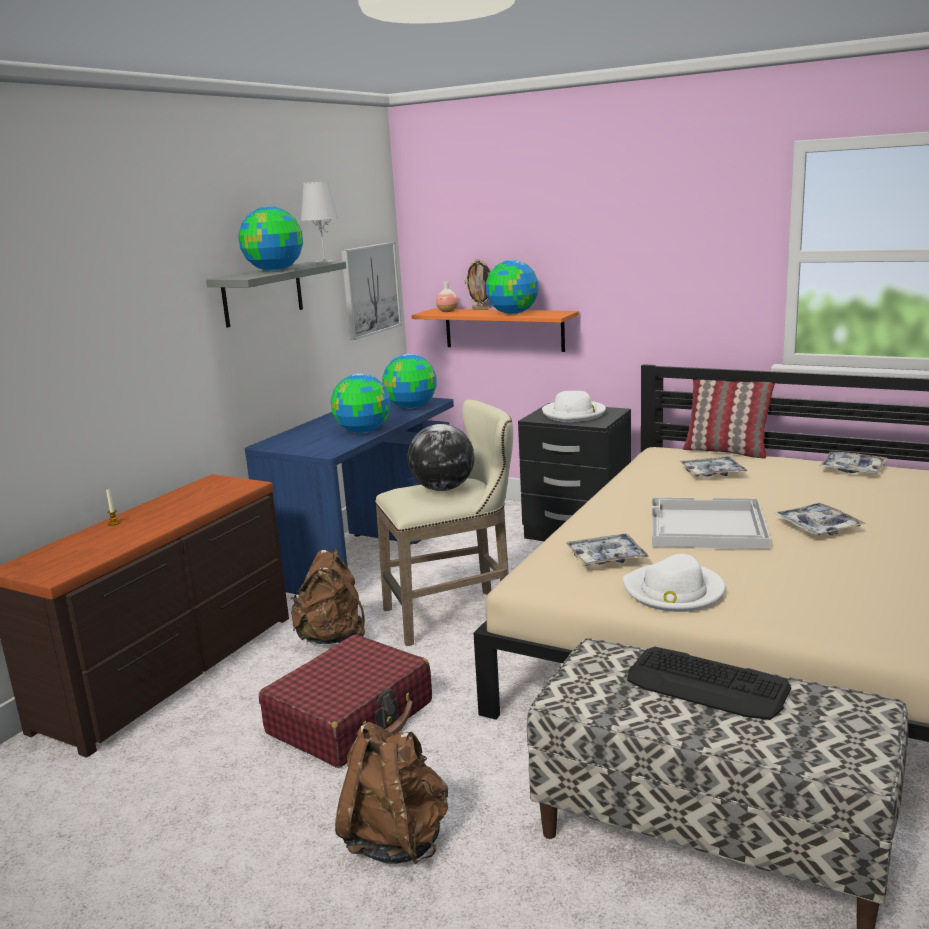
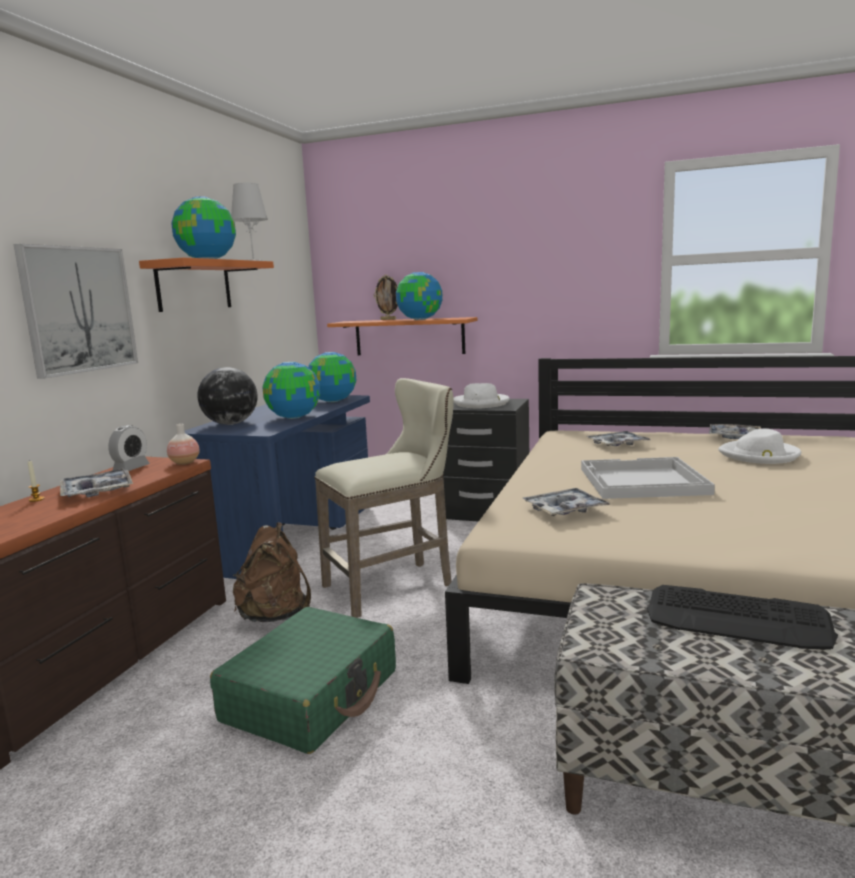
camera: 10 degrees left, 5 degrees down
grey shelf [206,261,346,328] -> orange shelf [139,258,274,312]
red suitcase [259,634,432,768] -> green suitcase [210,607,396,754]
brown backpack [335,722,448,864] -> none
picture [341,242,402,340] -> picture moved to [14,244,138,379]
globe [407,424,474,491] -> globe moved to [198,367,257,425]
vase [436,282,459,312] -> vase moved to [167,424,200,465]
white hat [622,554,725,612] -> white hat moved to [718,429,801,464]
pillow [683,379,775,458] -> none
tray [774,503,866,535] -> tray moved to [60,469,133,497]
none -> alarm clock [108,425,150,471]

